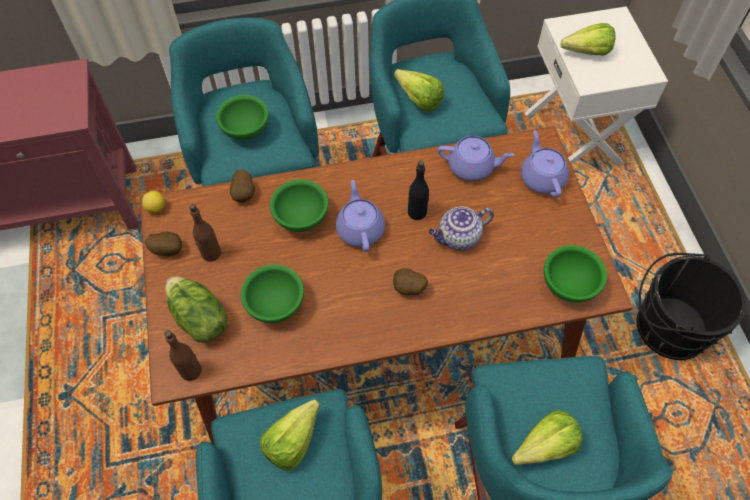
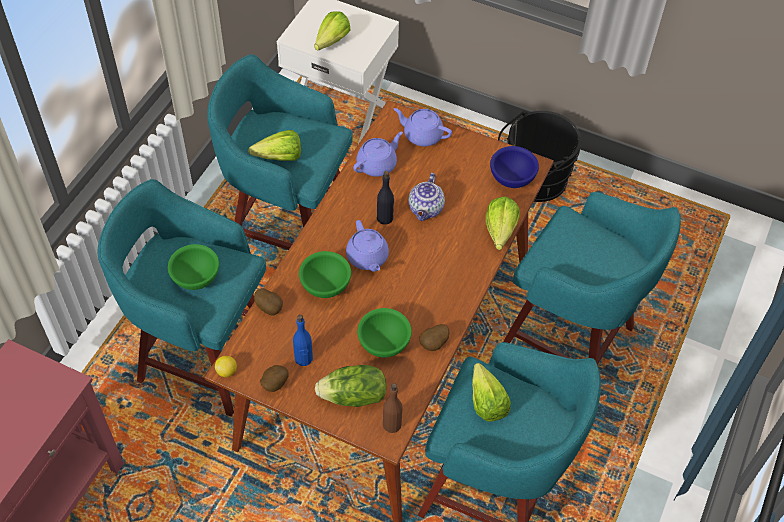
camera: 55 degrees left, 5 degrees down
brown bottle [189,204,221,262] -> blue bottle [293,315,313,366]
purple teapot [336,180,385,252] -> purple teapot turned 135 degrees counterclockwise [346,220,389,272]
potato [393,268,428,295] -> potato moved to [419,324,449,351]
lettuce [511,410,582,465] -> lettuce moved to [486,196,520,250]
green bowl [544,245,607,303] -> blue bowl [490,146,539,188]

